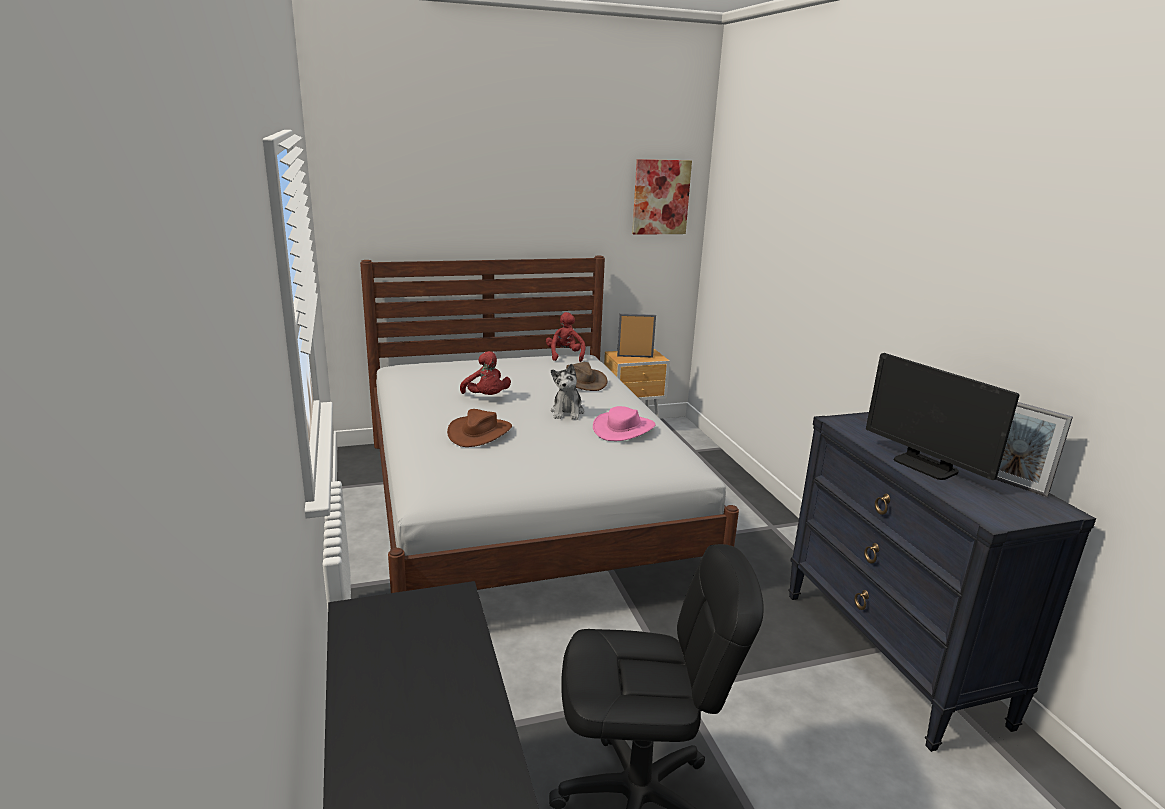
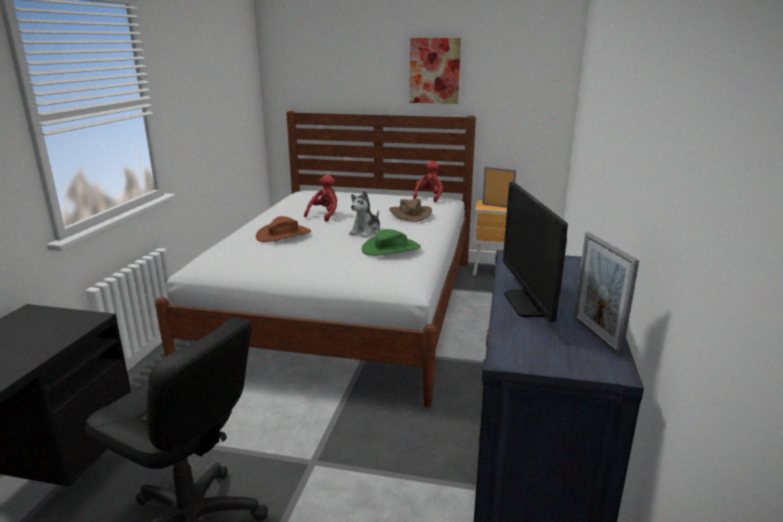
camera: 30 degrees right, 0 degrees up
red plush toy [460,351,511,395] -> red plush toy turned 150 degrees counterclockwise [304,174,337,222]
pink hat [593,406,656,441] -> green hat [362,229,421,256]
picture [632,159,692,235] -> picture moved to [410,38,461,104]

